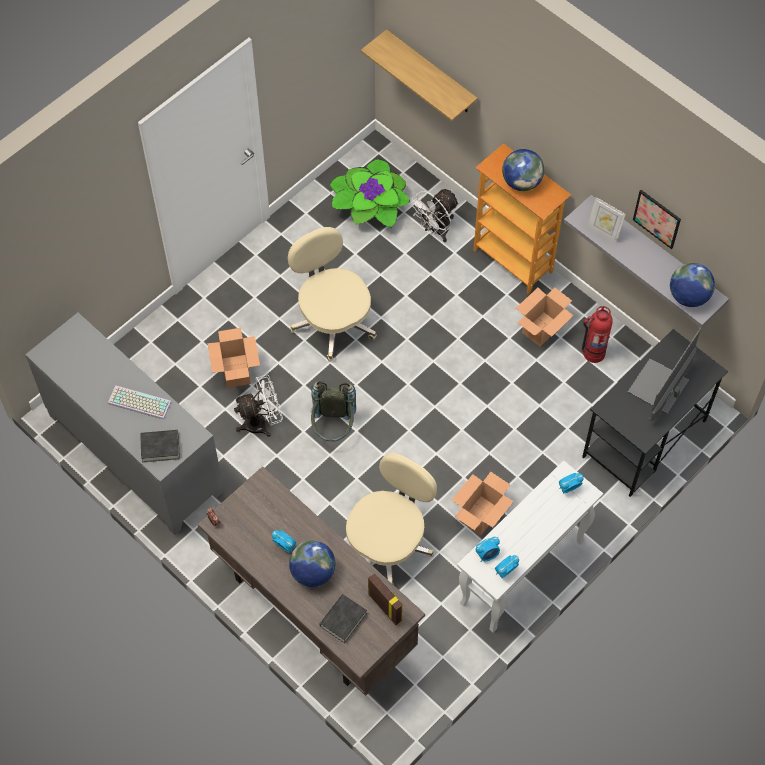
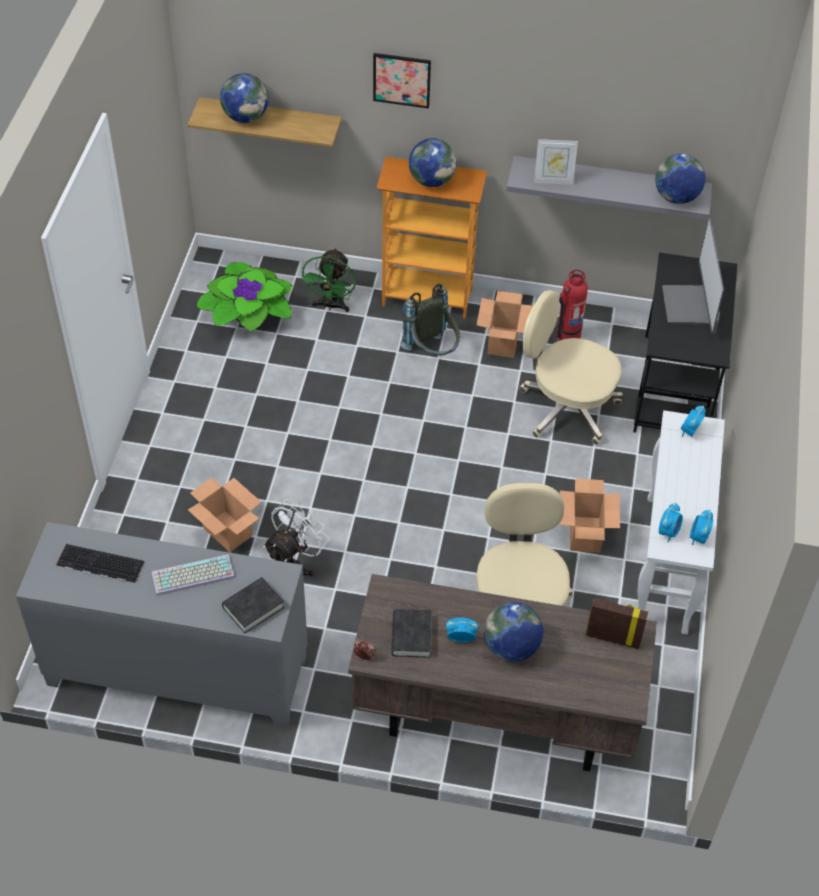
camera: 35 degrees left, 10 degrees down
beige office chair [288,227,377,361] -> beige office chair moved to [519,290,623,445]
grey backpack [311,381,356,441] -> grey backpack moved to [400,284,460,356]
black book [319,594,367,643] -> black book moved to [391,609,432,658]
white fan [410,189,459,242] -> green fan [300,248,356,312]
picture [633,190,681,249] -> picture moved to [373,53,431,109]
none -> keyboard [56,544,144,583]
none -> globe [220,73,269,123]

